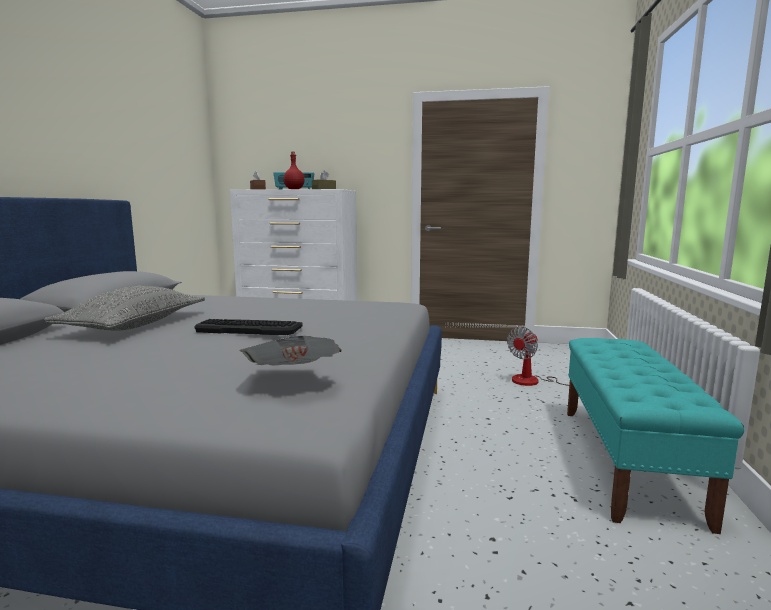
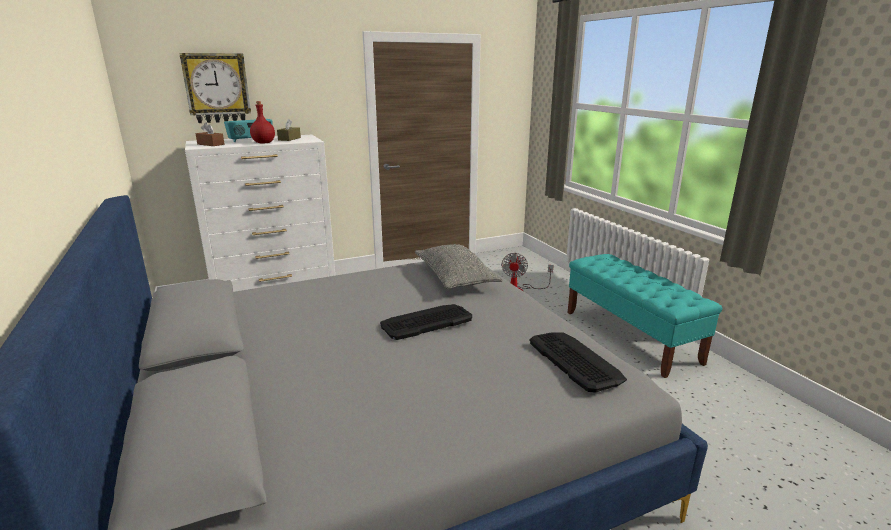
camera: 35 degrees left, 10 degrees up
grey pillow [44,286,205,331] -> grey pillow moved to [415,244,503,289]
newspaper [240,336,342,365] -> keyboard [529,332,627,393]
none -> wall clock [179,53,251,123]

